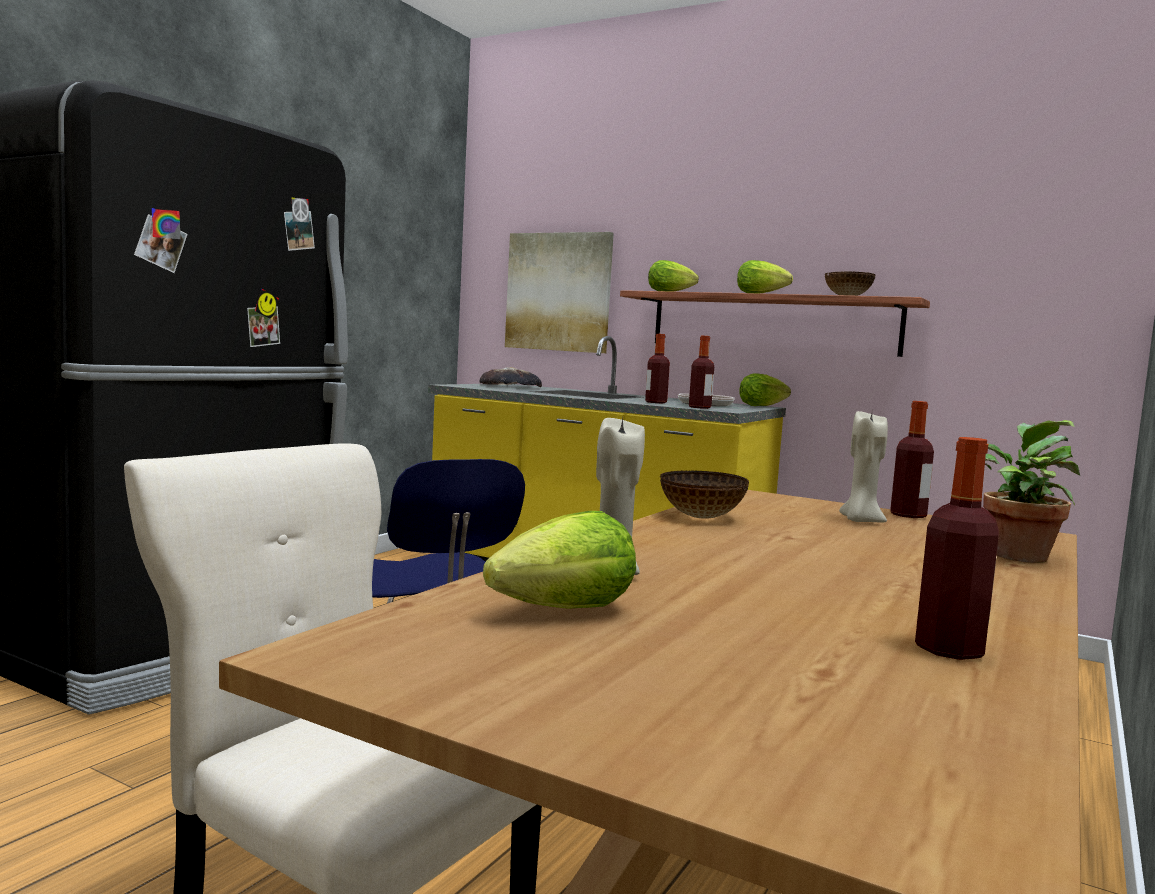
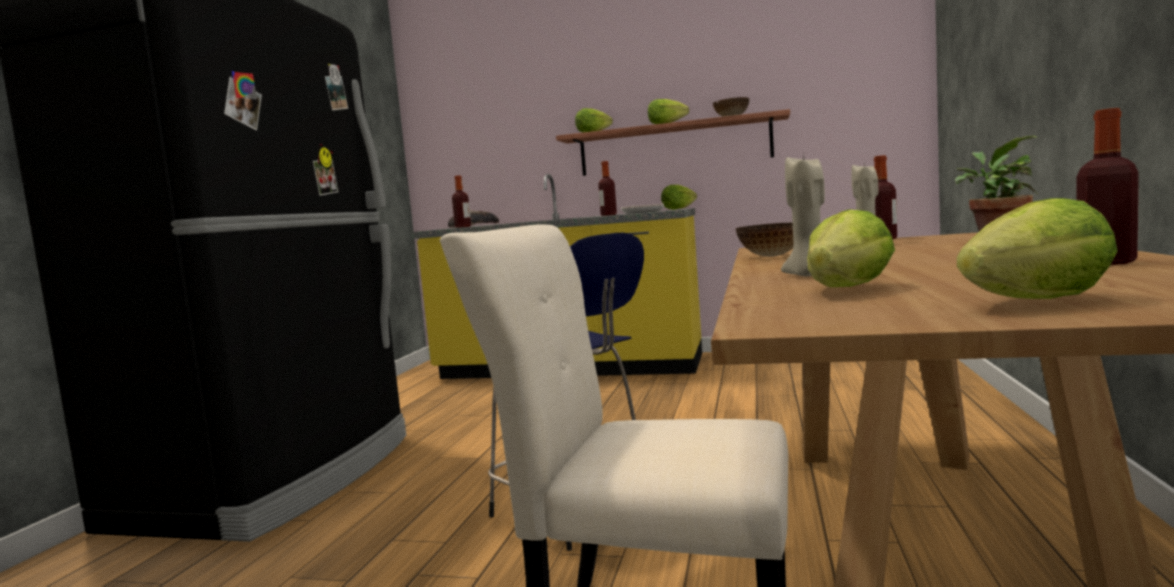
camera: 15 degrees left, 0 degrees up
picture [505,232,614,353] -> none
bottle [689,336,714,409] -> bottle moved to [452,176,471,228]
none -> lettuce [957,198,1118,299]

